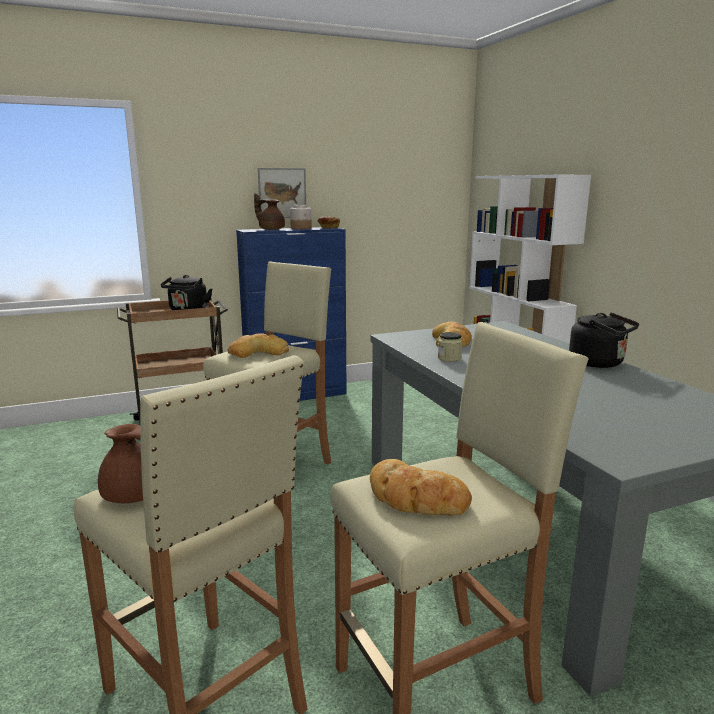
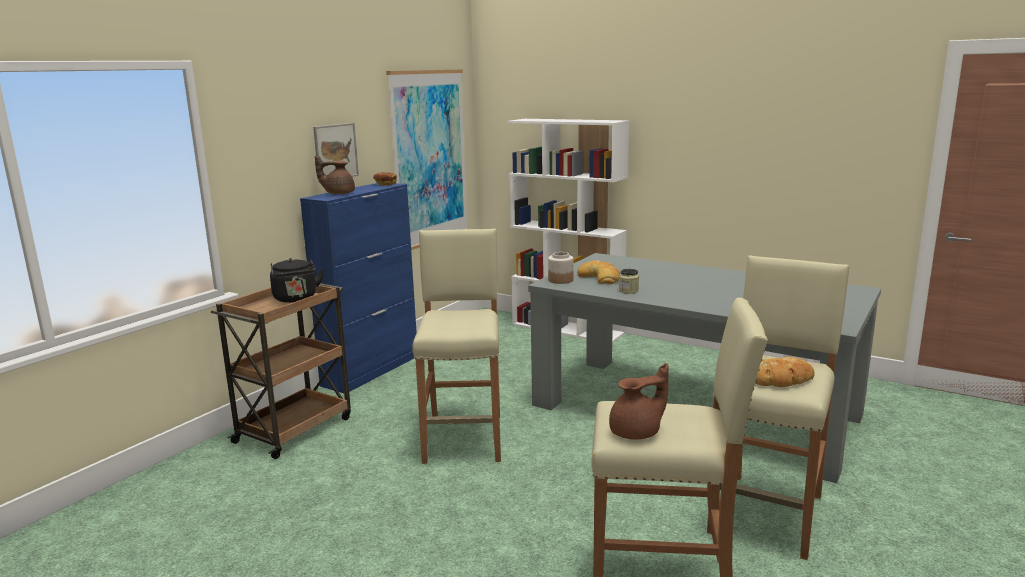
camera: 35 degrees left, 0 degrees up
bread [228,333,289,358] -> none
jar [290,205,312,229] -> jar moved to [548,252,574,284]
black kettle [569,313,639,368] -> none
none -> picture [386,70,469,250]

